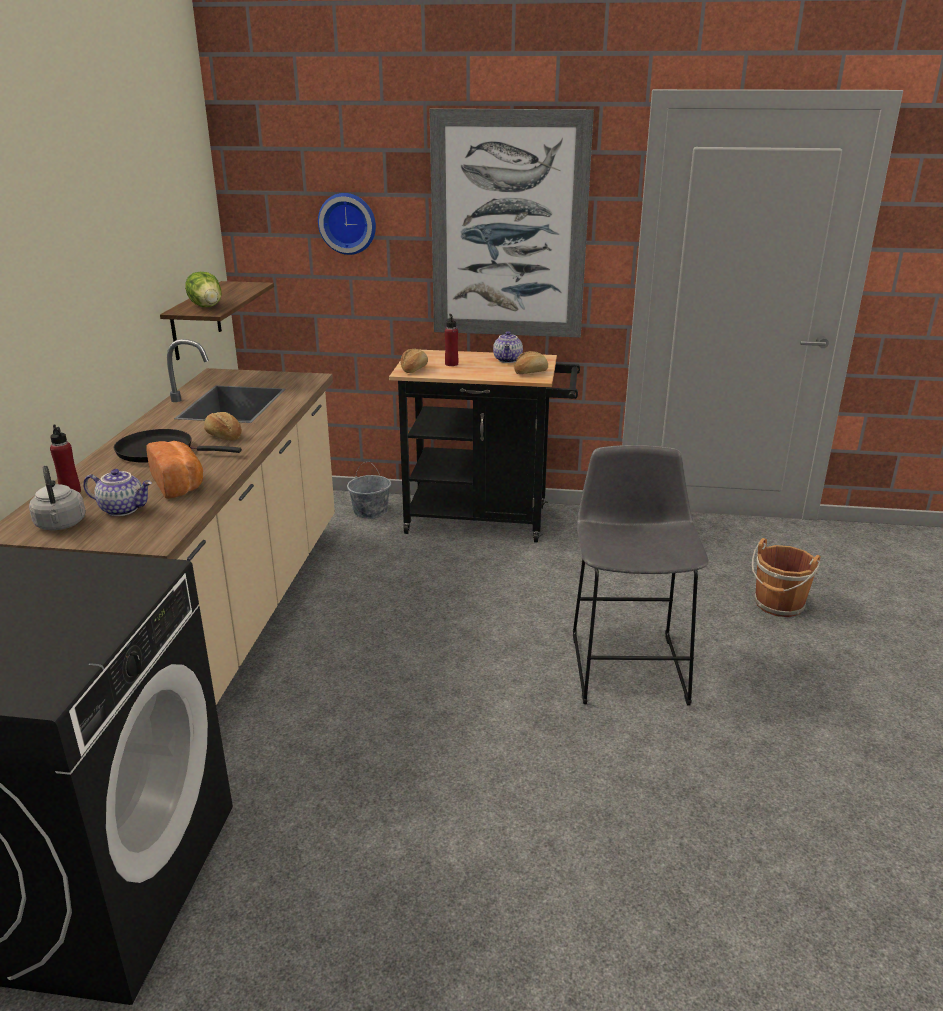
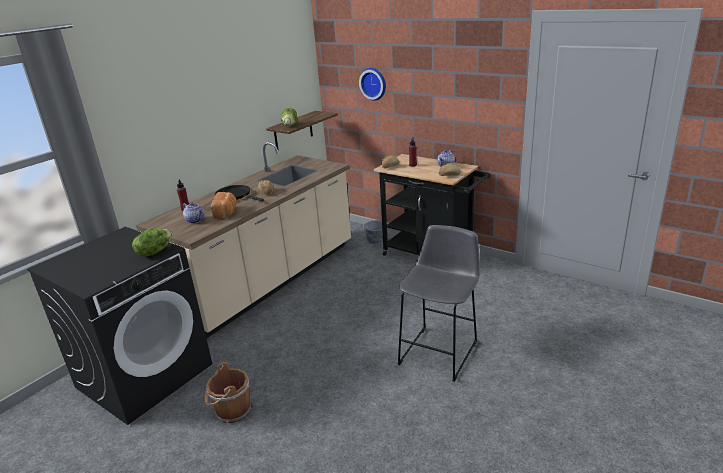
camera: 30 degrees right, 0 degrees up
grey kettle [29,465,86,530] -> none
picture [430,109,594,338] -> none
brown bucket [752,538,821,617] -> brown bucket moved to [204,362,252,423]
none -> lettuce [132,228,172,256]

